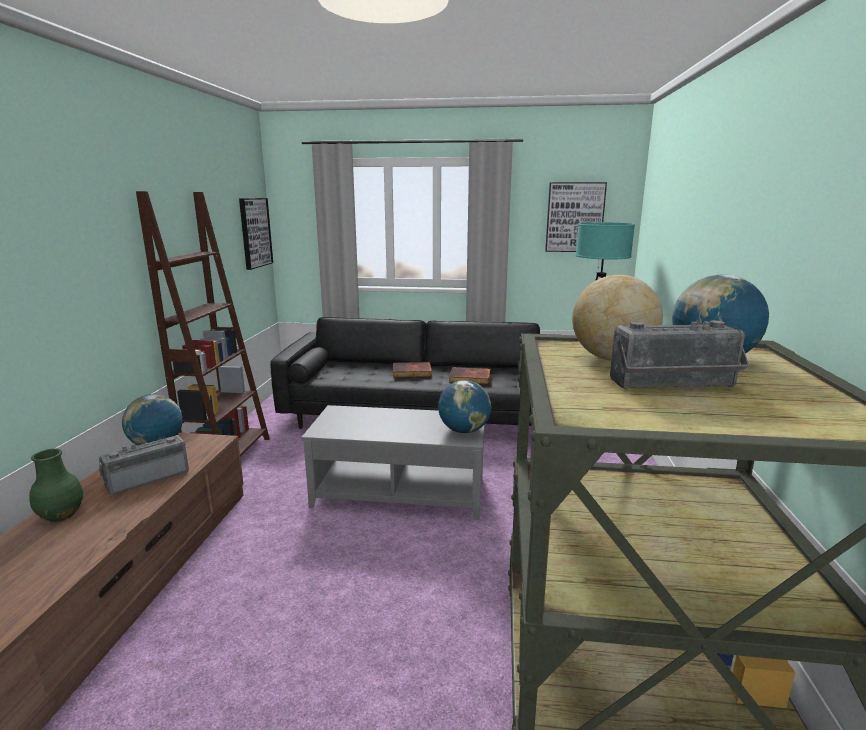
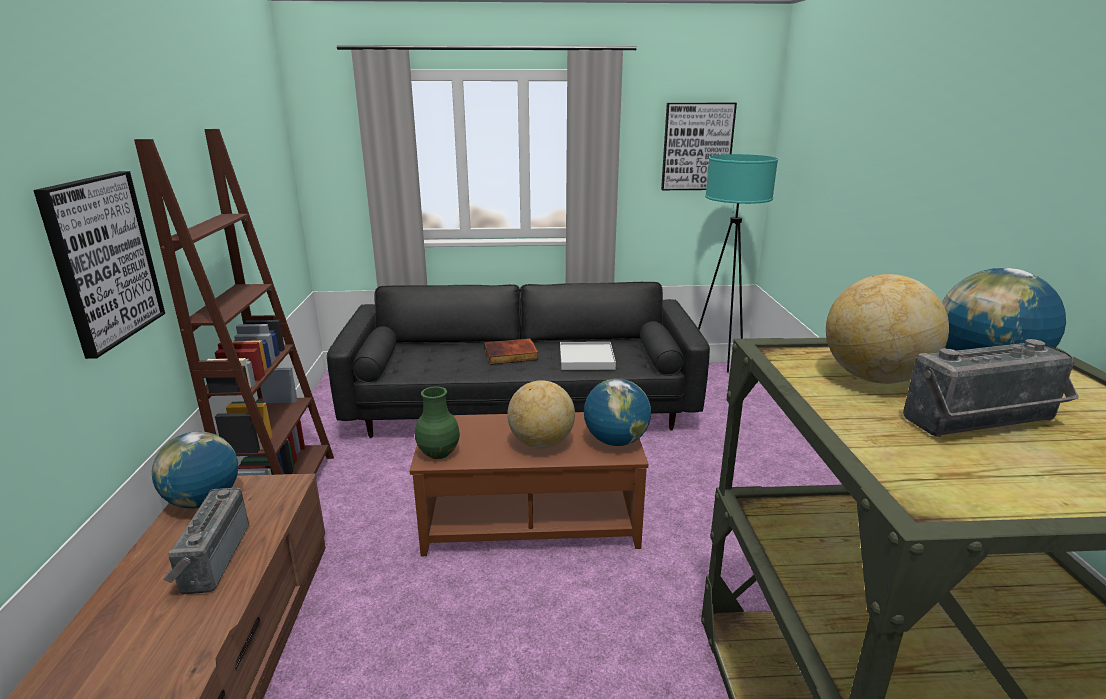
camera: 10 degrees left, 5 degrees up
green vase [29,449,83,522] -> green vase moved to [415,386,460,459]
radio [99,435,189,495] -> radio turned 45 degrees counterclockwise [164,488,249,594]
picture [239,198,273,270] -> picture moved to [33,171,165,359]
grey coffee table [301,405,485,520] -> brown coffee table [410,412,648,556]
book [449,367,491,385] -> white tray [560,342,616,370]
none -> globe [507,380,575,449]

